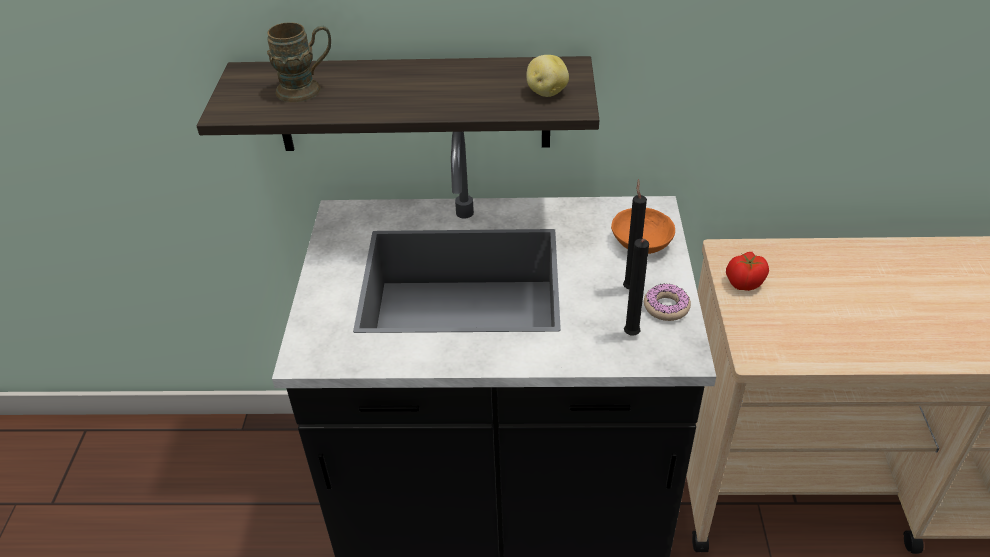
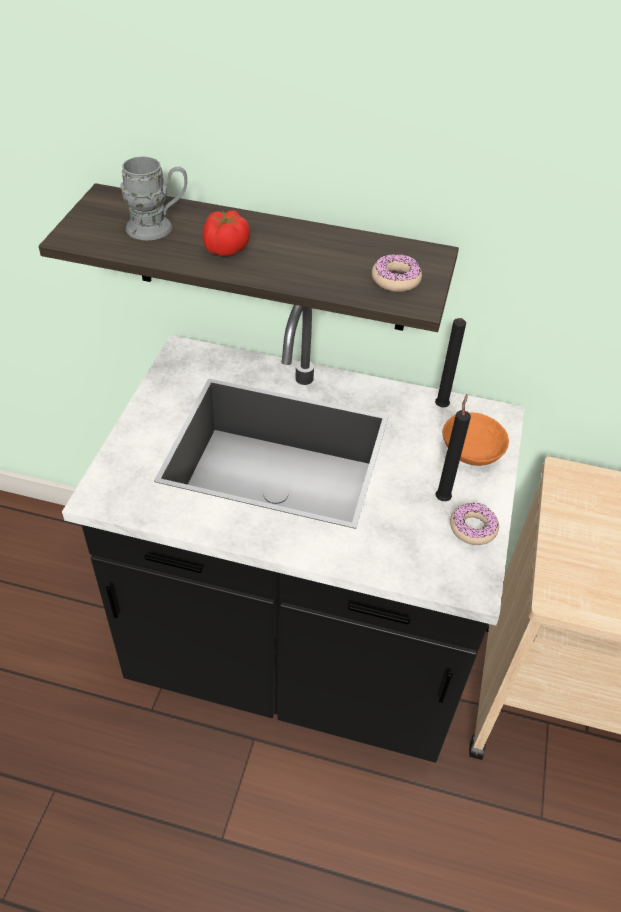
camera: 10 degrees right, 5 degrees up
brown mug [267,22,331,102] -> grey mug [120,157,187,240]
potato [526,55,569,97] -> donut [372,254,422,292]
black candle [624,239,649,335] -> black candle moved to [435,318,466,408]
tomato [726,252,769,291] -> tomato moved to [202,210,250,256]

